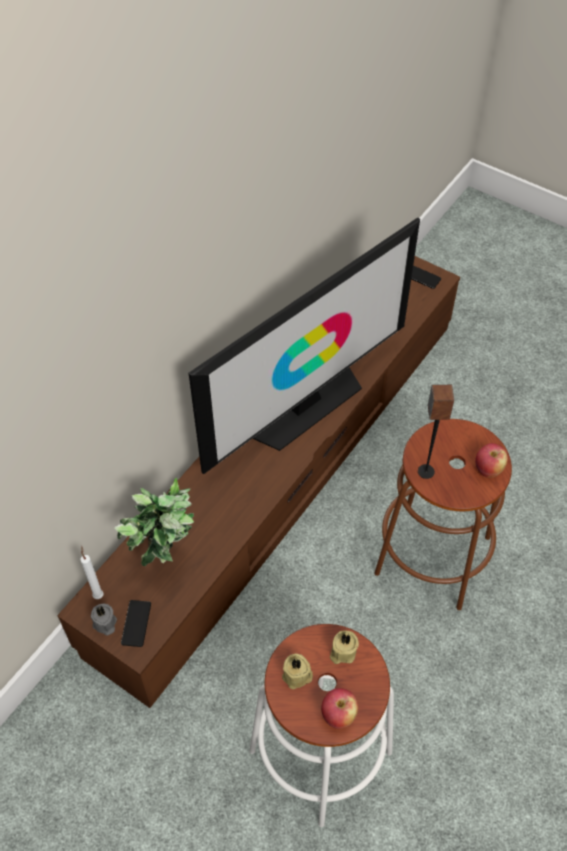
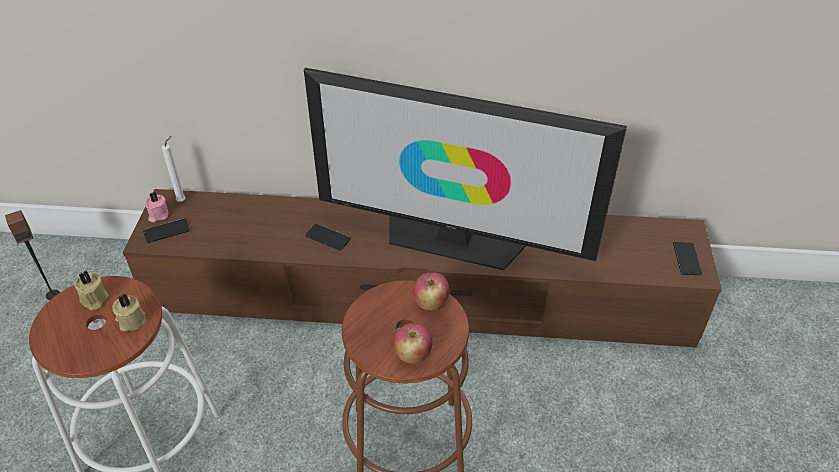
camera: 60 degrees right, 10 degrees down
grey candle [91,604,117,636] -> pink candle [145,192,169,222]
potted plant [114,477,194,566] -> none
apple [321,688,358,729] -> apple moved to [413,272,450,311]
speaker [418,385,454,479] -> speaker moved to [5,210,60,300]
none -> phone [305,224,351,250]

